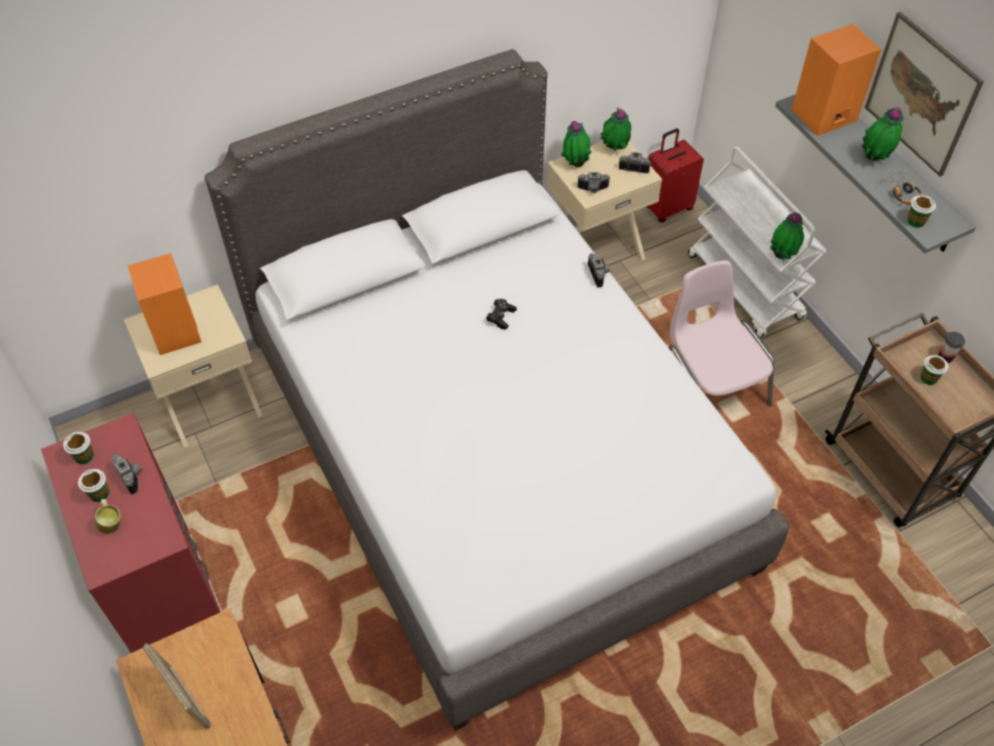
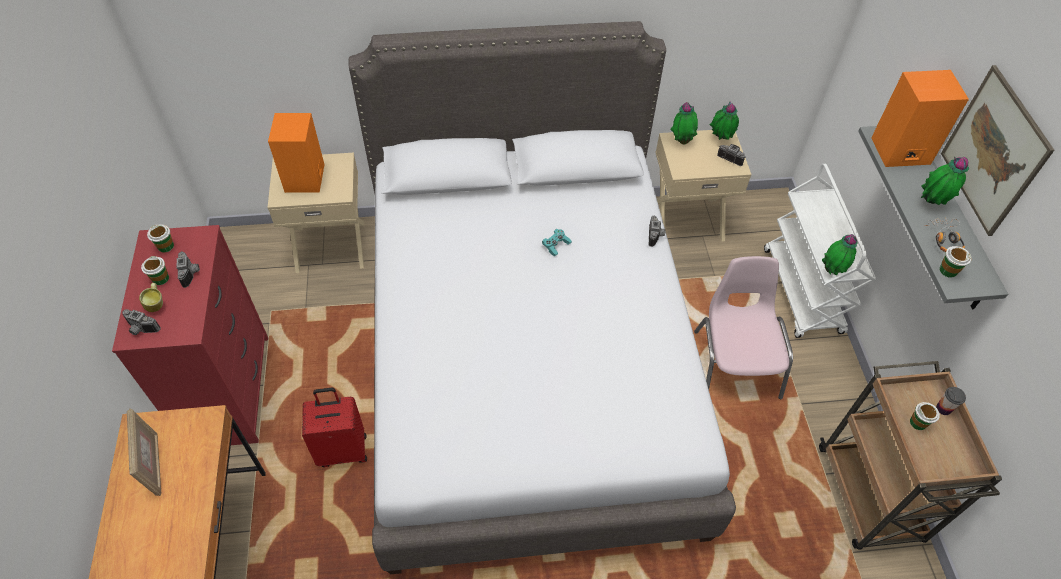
camera: 20 degrees right, 0 degrees up
black game controller [486,299,517,330] -> turquoise game controller [542,229,572,256]
camera [577,172,610,193] -> camera moved to [122,309,161,335]
red suitcase [647,129,704,222] -> red suitcase moved to [302,388,367,467]

